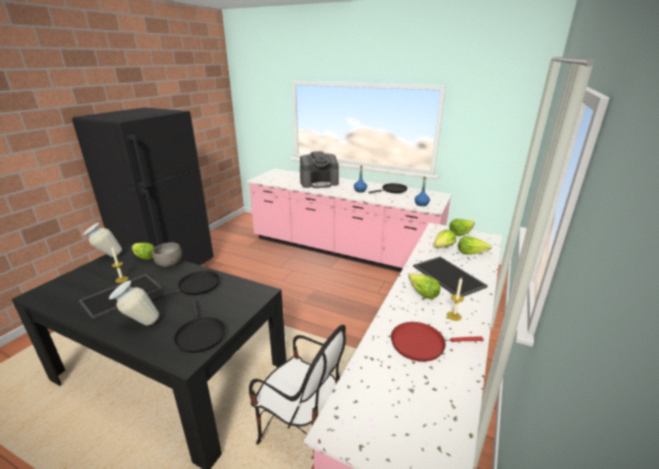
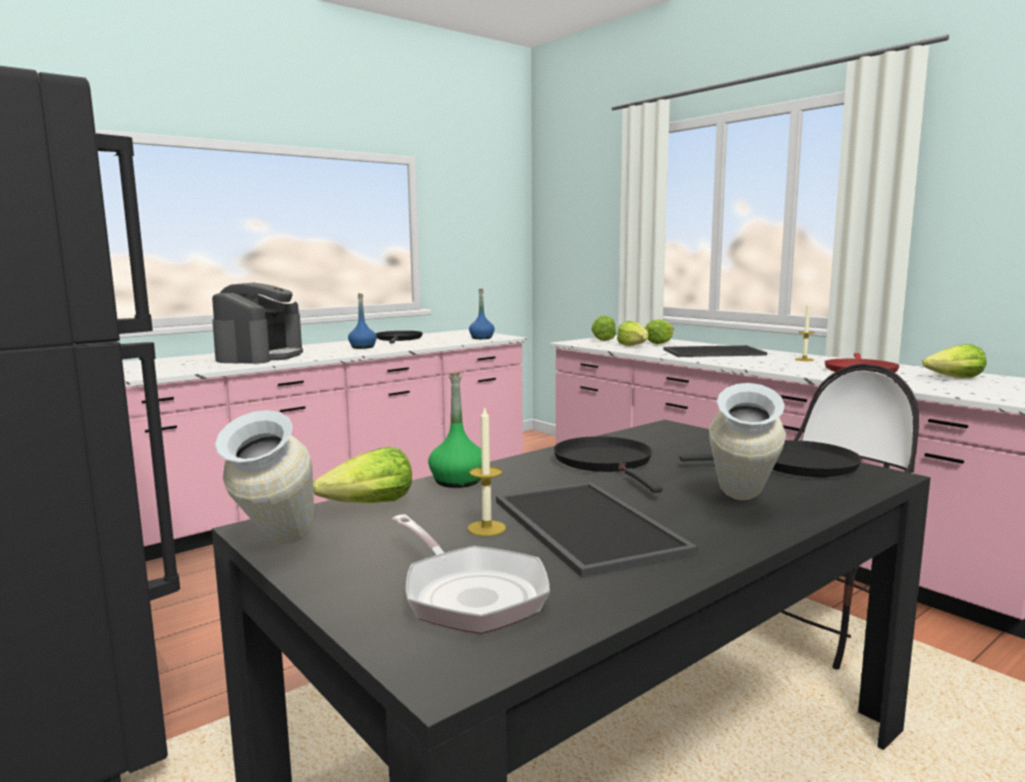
camera: 65 degrees left, 15 degrees down
grey bowl [152,242,182,267] -> green bottle [428,371,482,488]
lettuce [409,273,440,299] -> lettuce moved to [922,344,987,378]
none -> frying pan [392,514,550,634]

